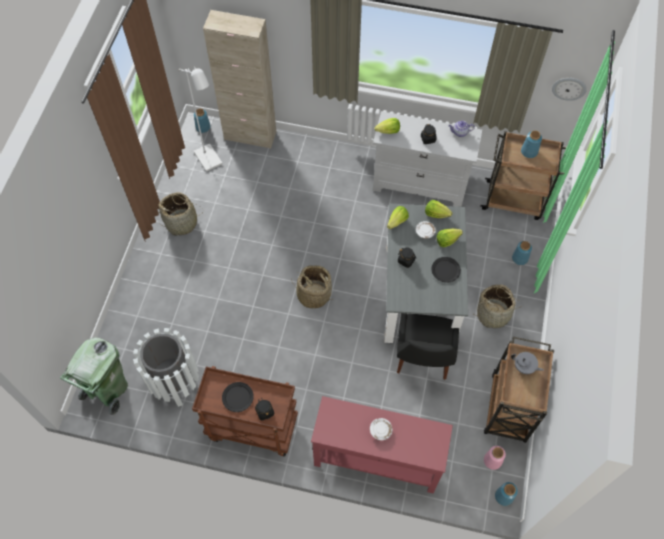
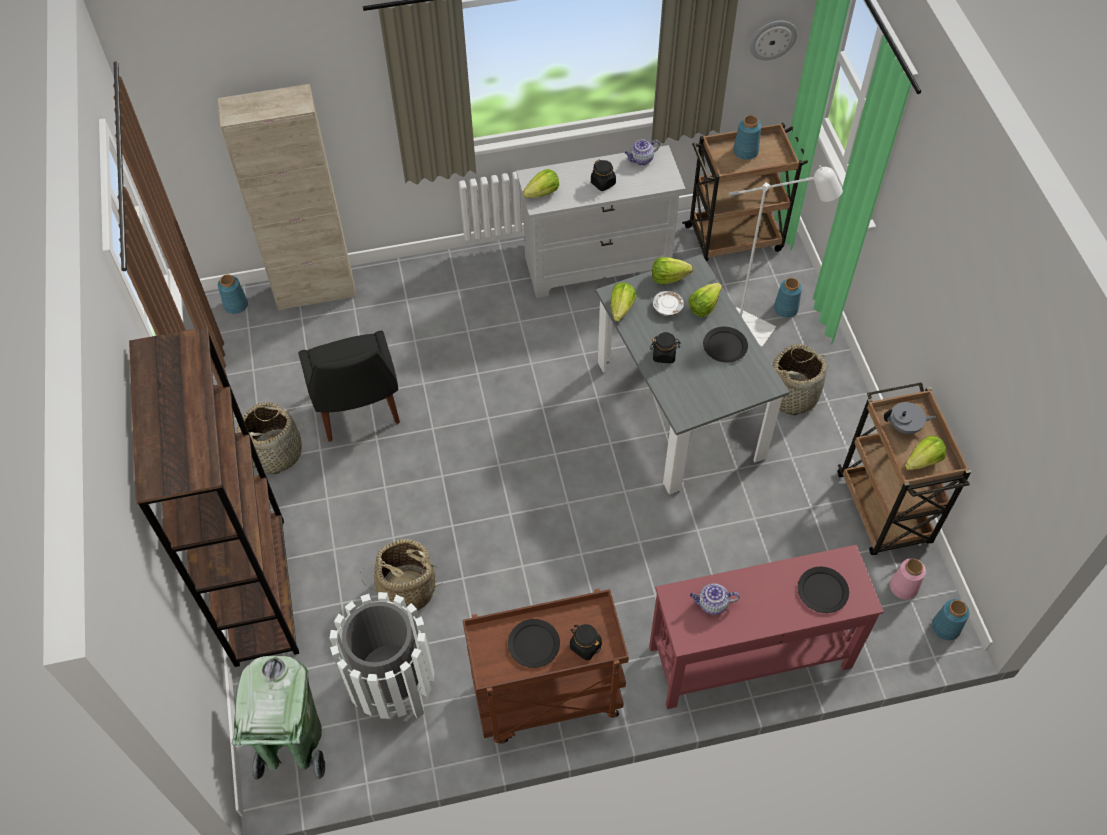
camera: 25 degrees left, 5 degrees down
white floor lamp [179,67,223,172] -> white floor lamp moved to [729,165,843,348]
basket [291,265,333,309] -> basket moved to [361,539,443,611]
white plate [370,418,393,440] -> none
black chair [397,313,459,380] -> black chair moved to [298,331,400,442]
none -> brown bookcase [129,327,299,667]
none -> teapot [690,583,740,615]
none -> black plate [798,567,849,613]
none -> lettuce [905,435,946,470]

